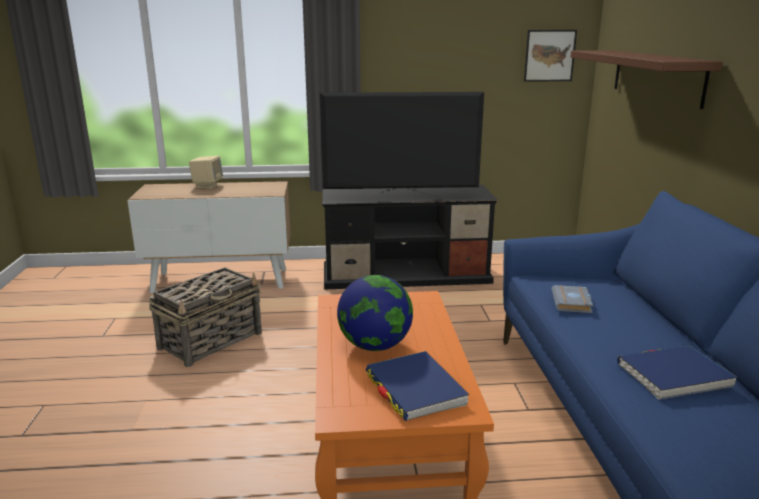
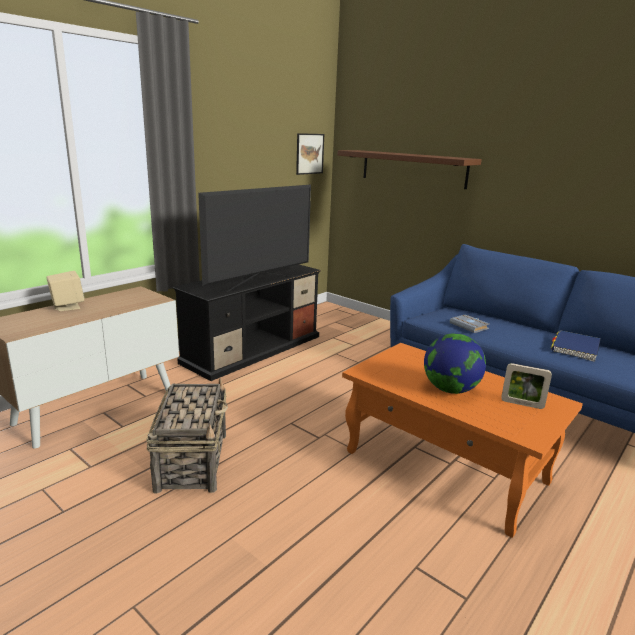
camera: 45 degrees left, 0 degrees up
blue book [366,351,470,421] -> picture frame [501,363,552,409]

